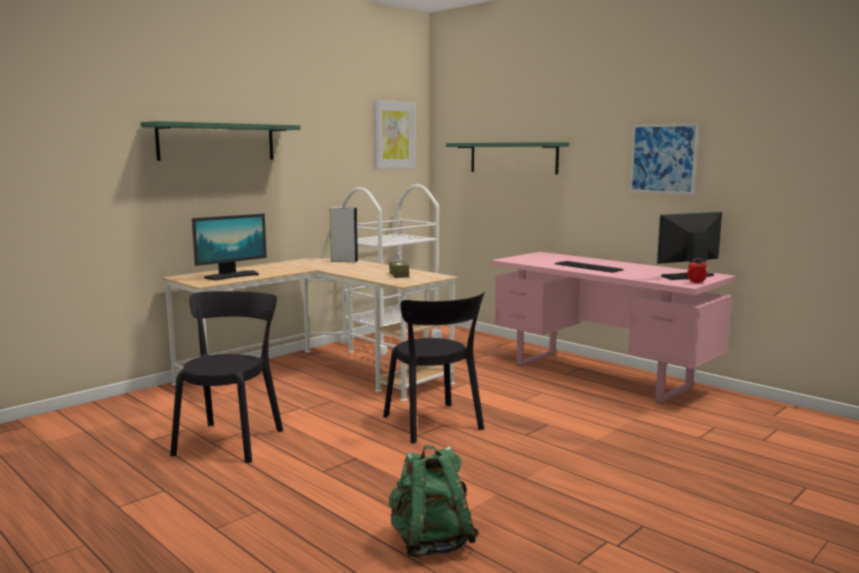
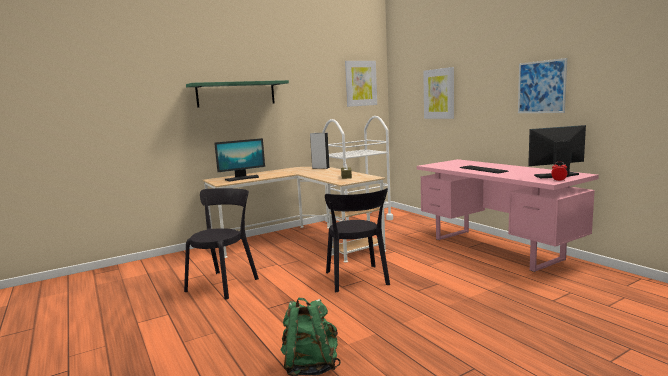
camera: 15 degrees right, 0 degrees up
green shelf [446,142,569,174] -> picture [423,67,454,119]

